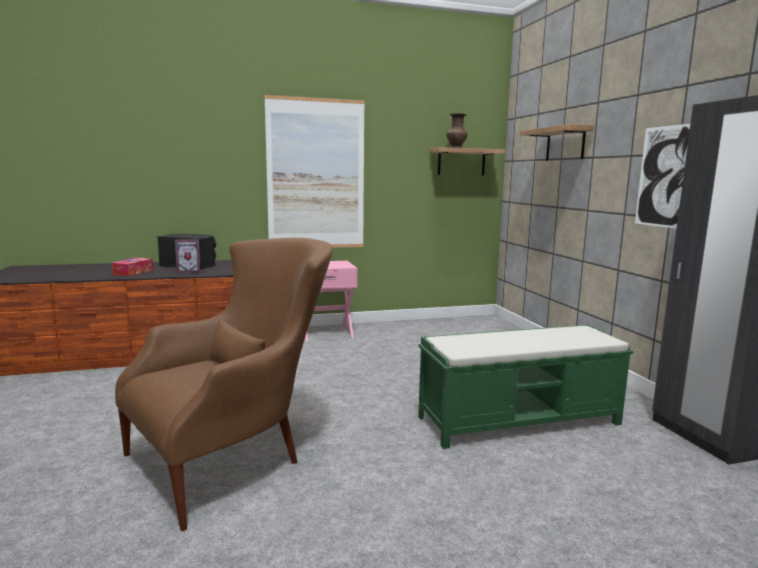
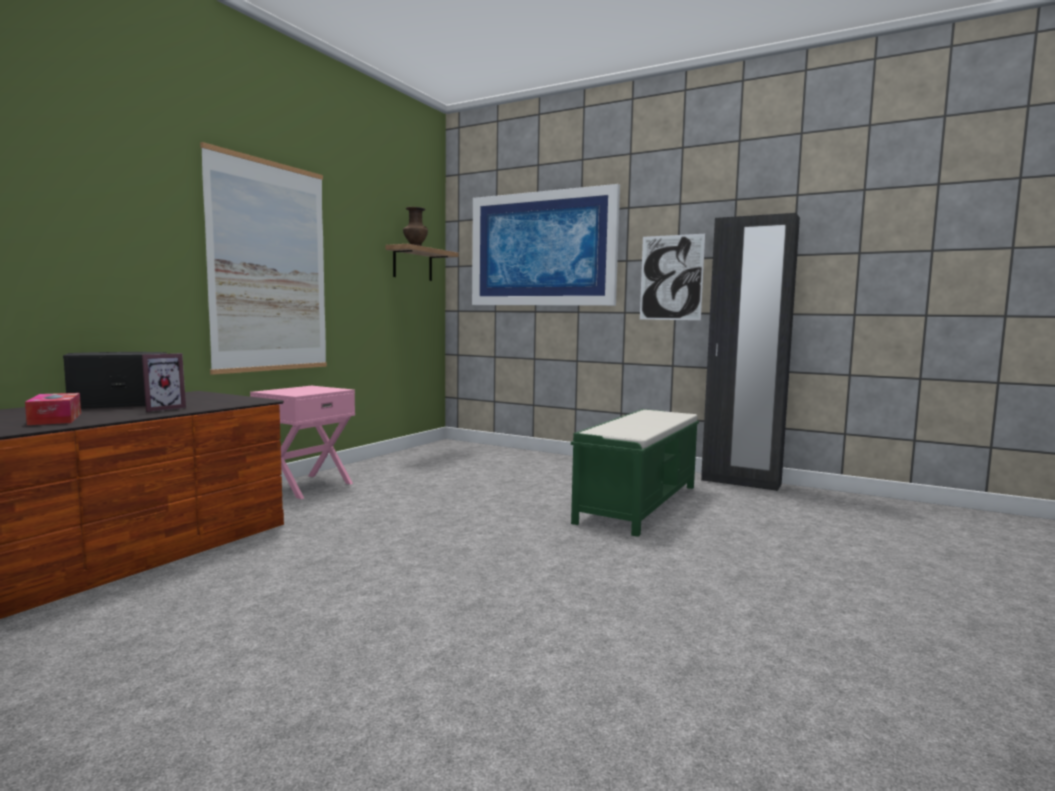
camera: 45 degrees left, 5 degrees down
brown armchair [115,238,333,531] -> none
shelf [520,124,594,161] -> picture [472,184,620,306]

